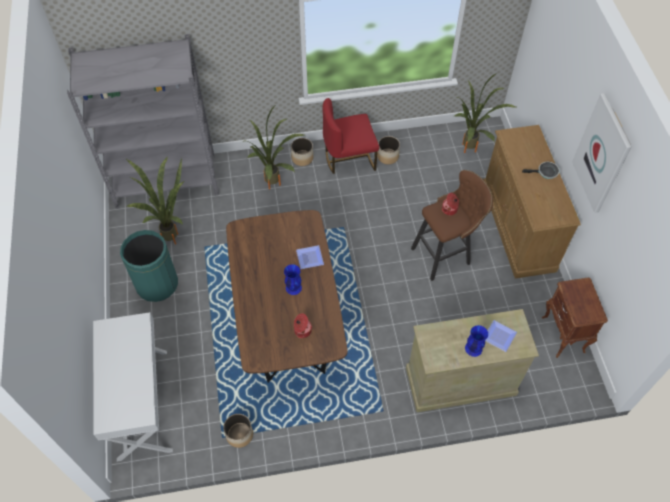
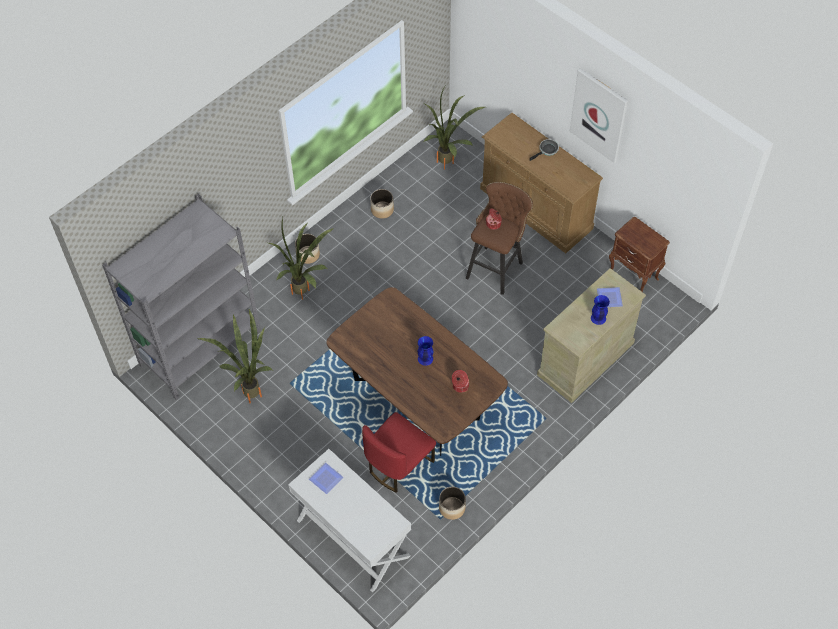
camera: 35 degrees left, 0 degrees up
green trash can [120,230,178,302] -> none
plate [296,245,324,269] -> plate moved to [309,463,343,494]
red chair [323,98,379,174] -> red chair moved to [362,412,436,492]

